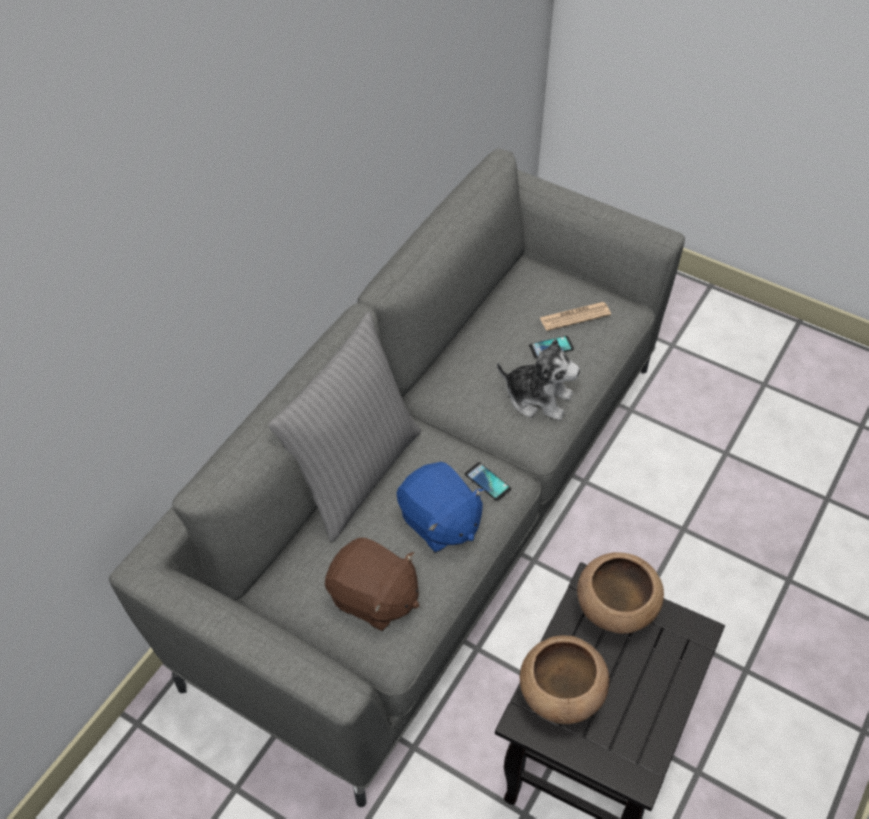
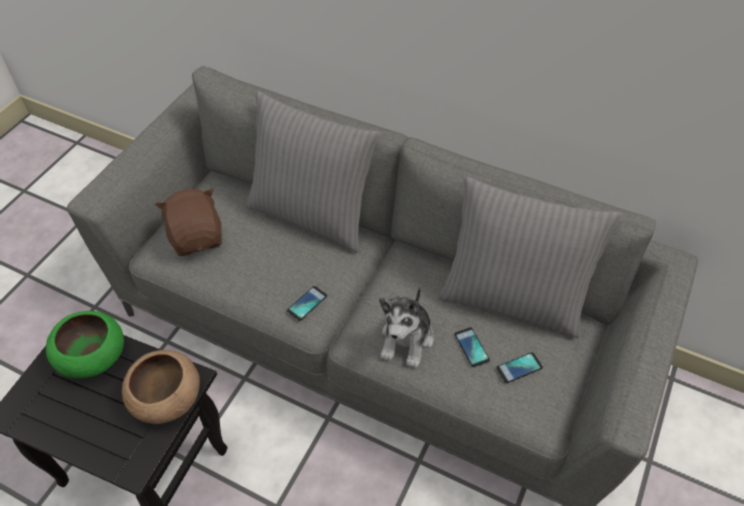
camera: 85 degrees right, 0 degrees up
brown plush toy [325,538,419,631] -> brown plush toy turned 135 degrees clockwise [155,188,222,256]
blue plush toy [396,462,485,552] -> none
brown bowl [520,635,610,724] -> green bowl [46,311,124,378]
newspaper [540,302,611,331] -> phone [496,352,543,383]
none -> grey pillow [438,177,622,338]

